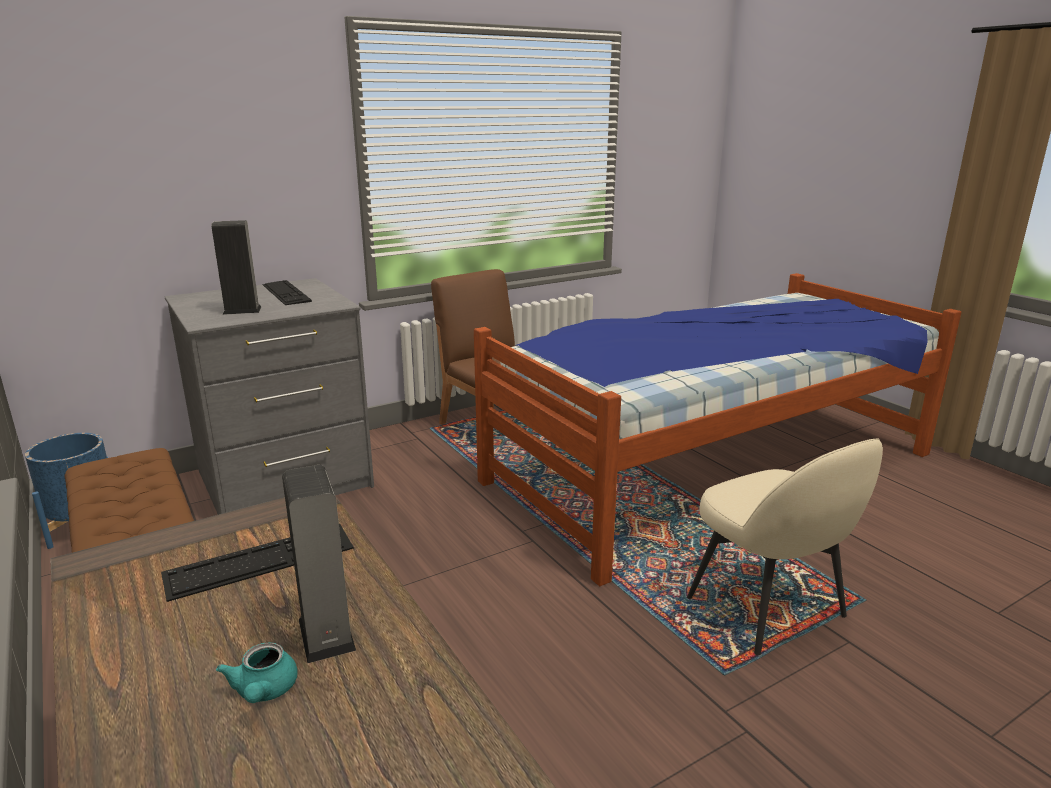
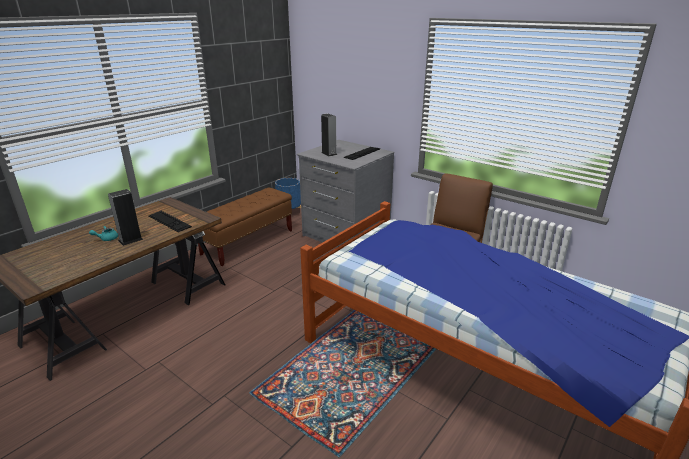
camera: 70 degrees right, 5 degrees up
beige chair [687,438,883,655] -> none

